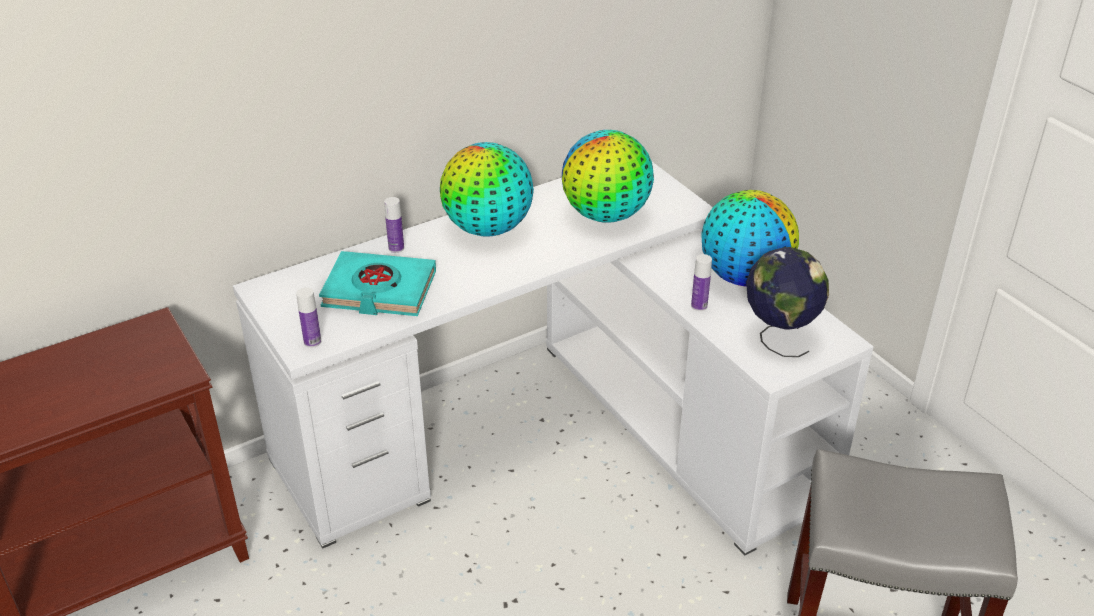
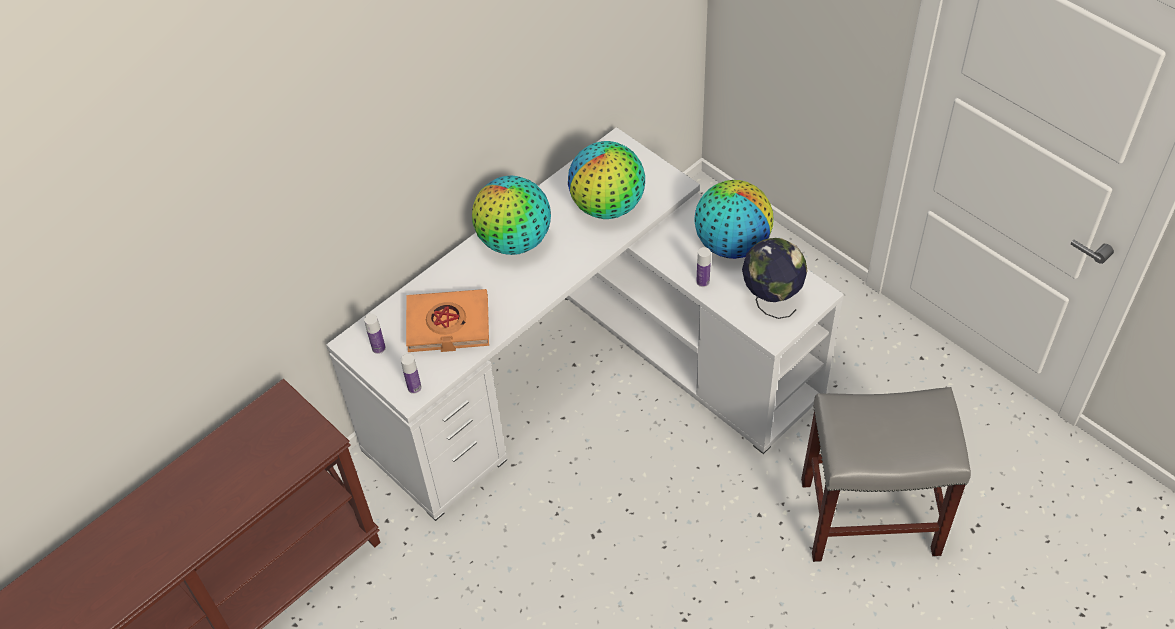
camera: 10 degrees left, 15 degrees up
turquoise book [319,251,436,316] -> orange book [406,289,489,352]
bottle [384,197,404,253] -> bottle moved to [364,314,386,354]

